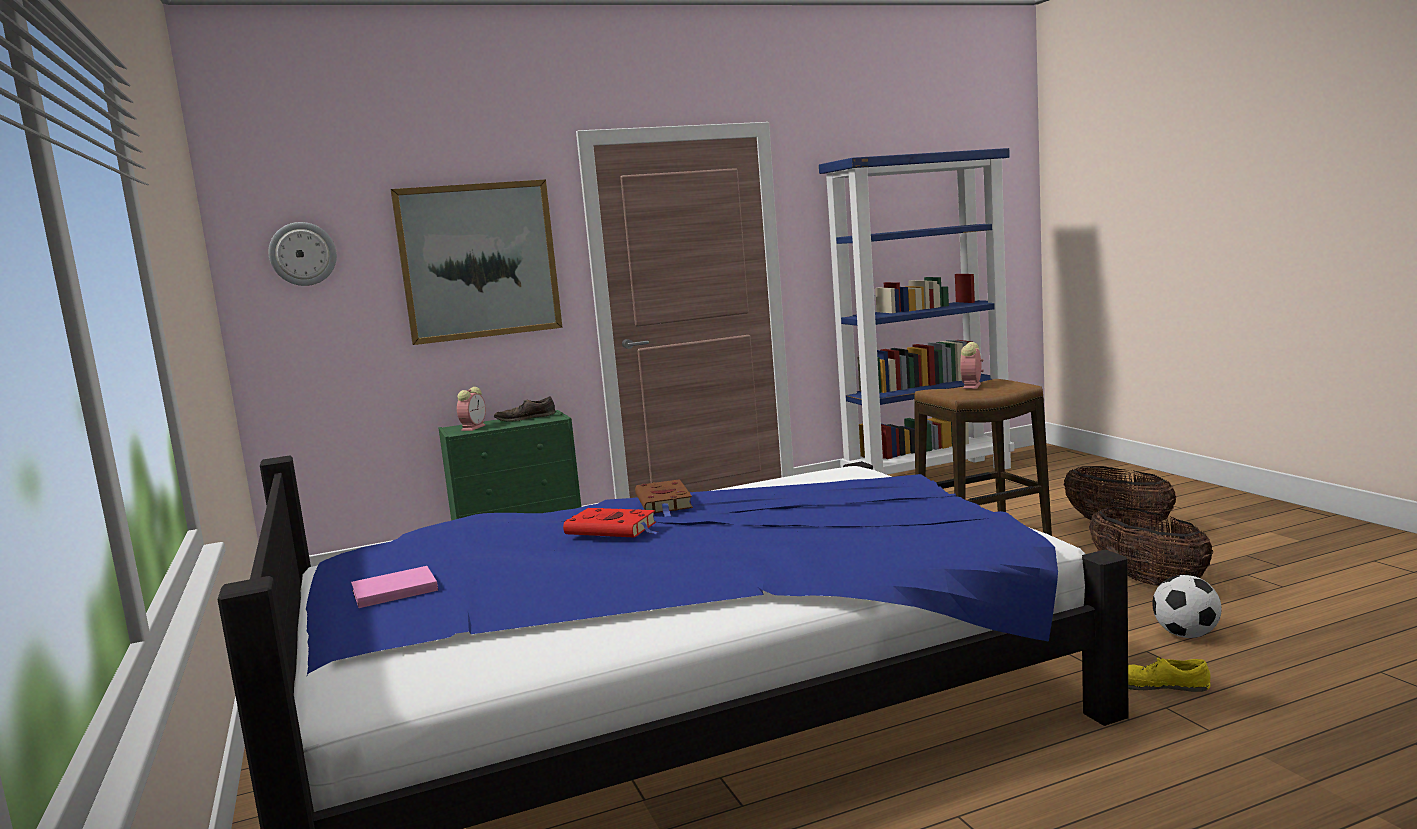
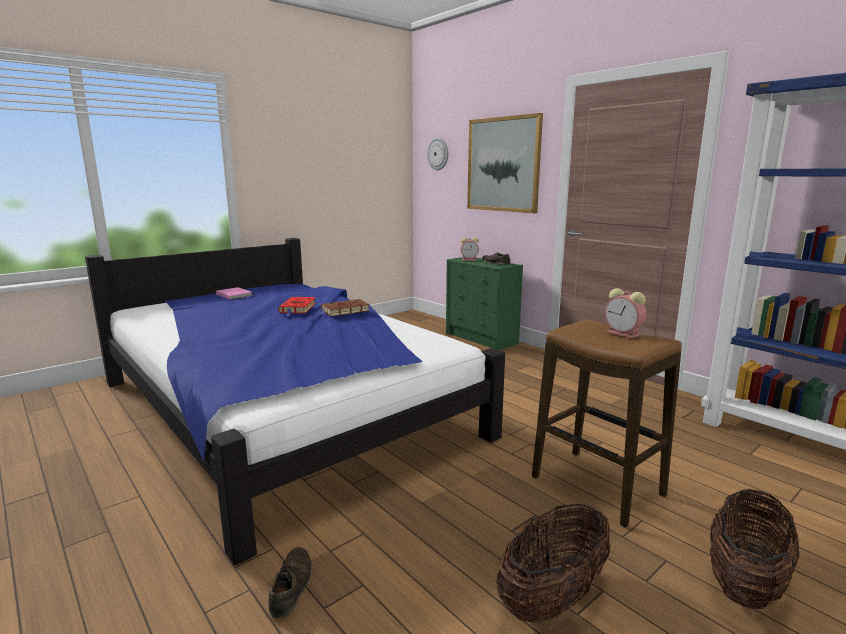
camera: 70 degrees right, 5 degrees up
alarm clock [960,342,984,389] -> alarm clock turned 135 degrees counterclockwise [605,288,646,339]
yellow shoe [1128,656,1211,692] -> brown shoe [268,547,312,618]
football [1152,575,1222,638] -> none

